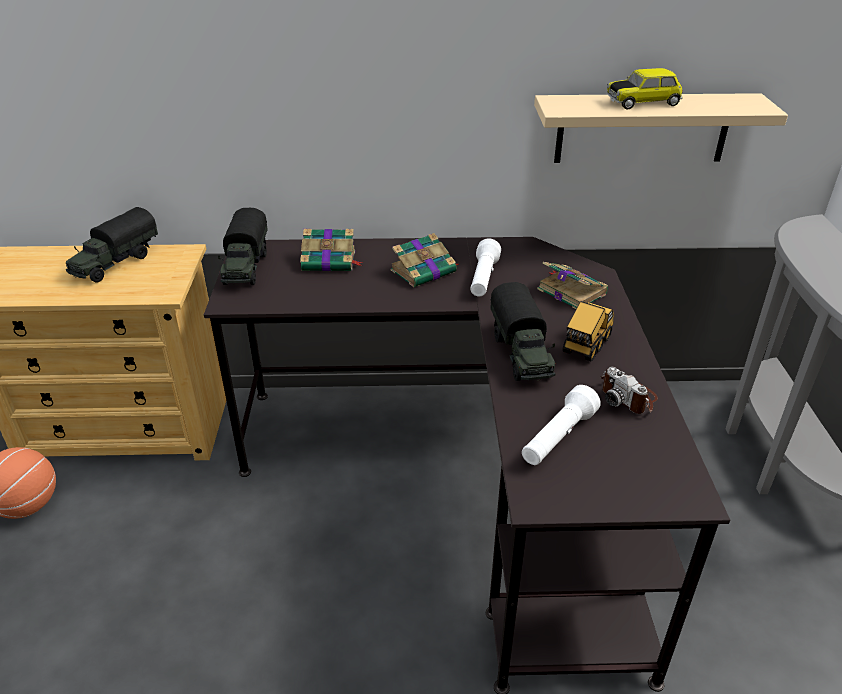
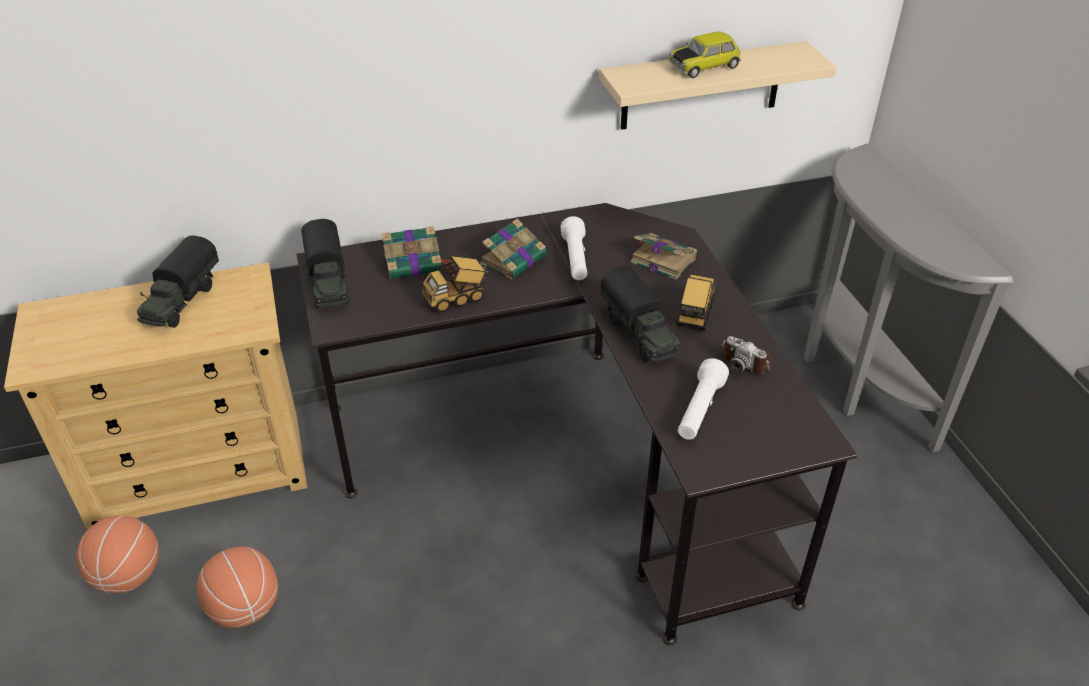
camera: 15 degrees left, 5 degrees up
none -> basketball [197,546,278,628]
none -> toy truck [422,256,489,313]

